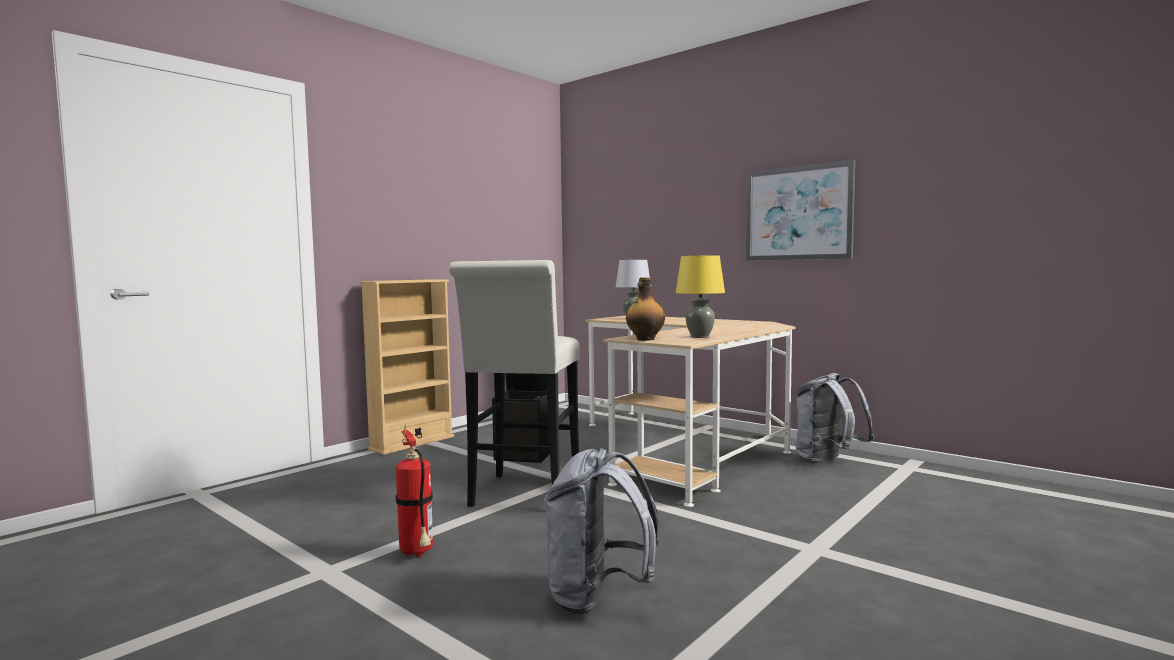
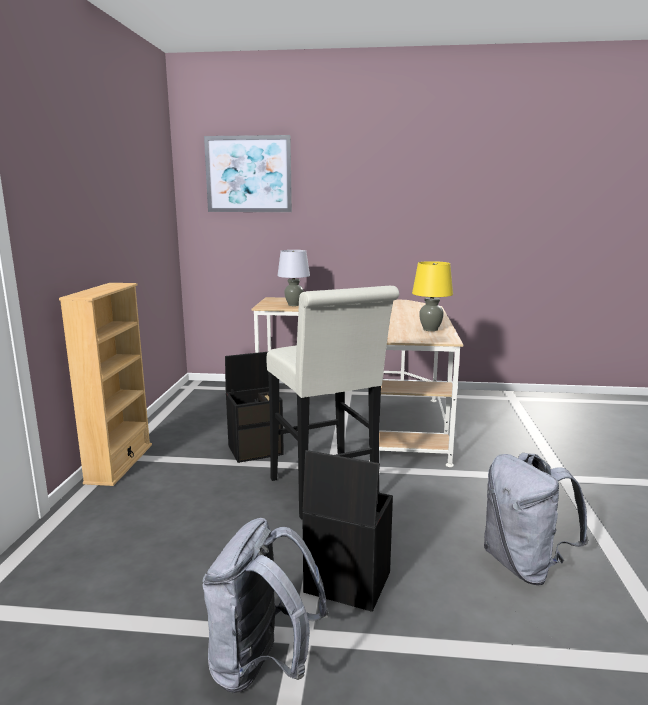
camera: 35 degrees left, 10 degrees up
fire extinguisher [396,425,433,557] -> black storage box [302,450,393,612]
bottle [626,277,665,341] -> none
picture [746,160,855,261] -> picture moved to [204,135,292,212]
grey backpack [796,373,875,463] -> grey backpack moved to [202,518,329,693]

